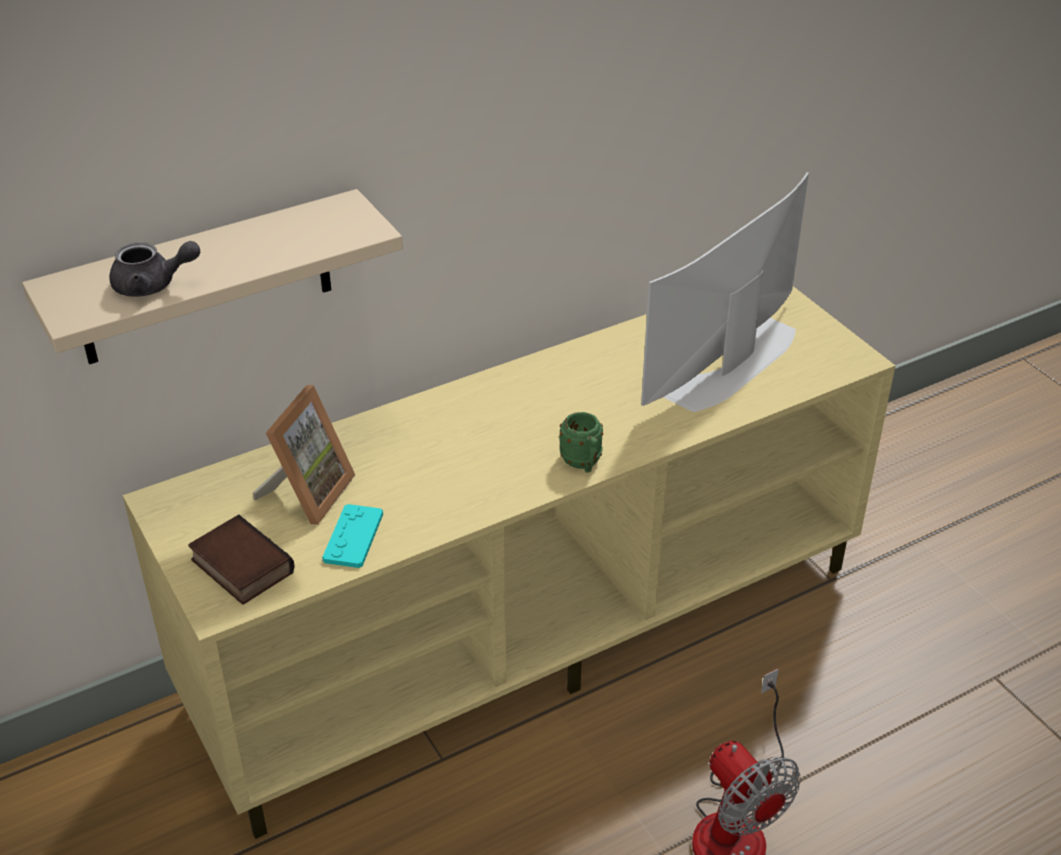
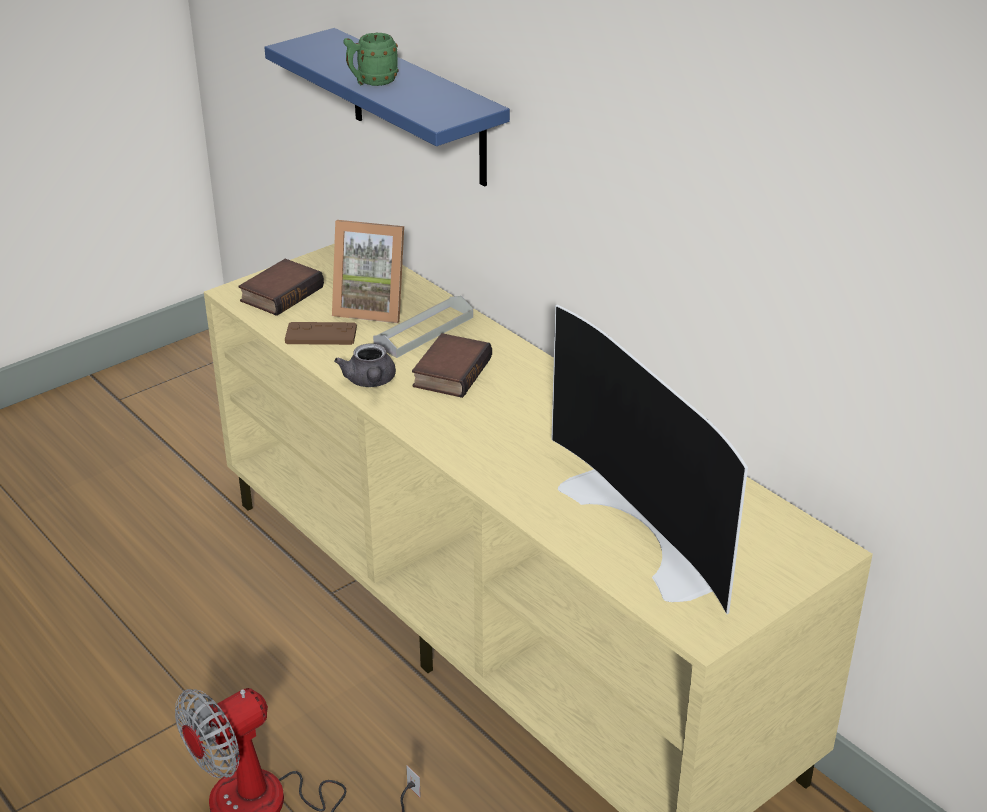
camera: 80 degrees right, 5 degrees down
beige shelf [22,189,403,364] -> blue shelf [264,28,510,187]
grey teapot [109,241,200,297] -> grey teapot moved to [334,343,396,387]
turquoise game controller [322,504,383,568] -> brown game controller [285,322,357,345]
green mug [559,412,603,473] -> green mug moved to [344,33,399,86]
television [641,172,809,412] -> television turned 150 degrees counterclockwise [551,305,748,614]
none -> grey tray [373,296,473,358]
none -> book [412,333,492,398]

